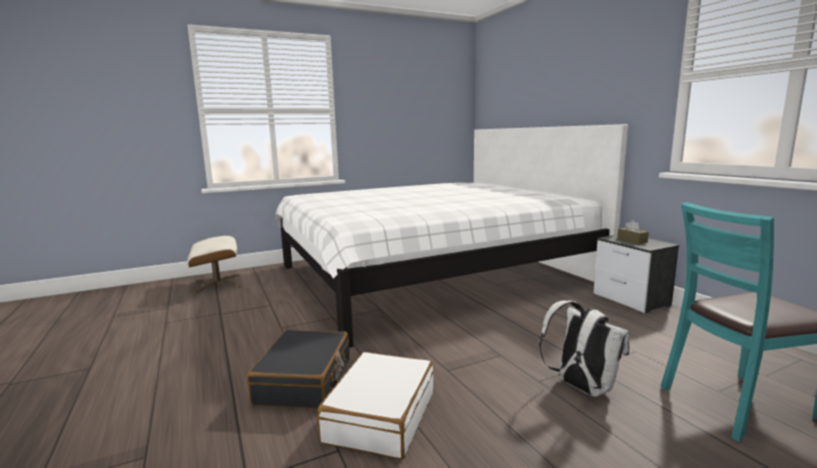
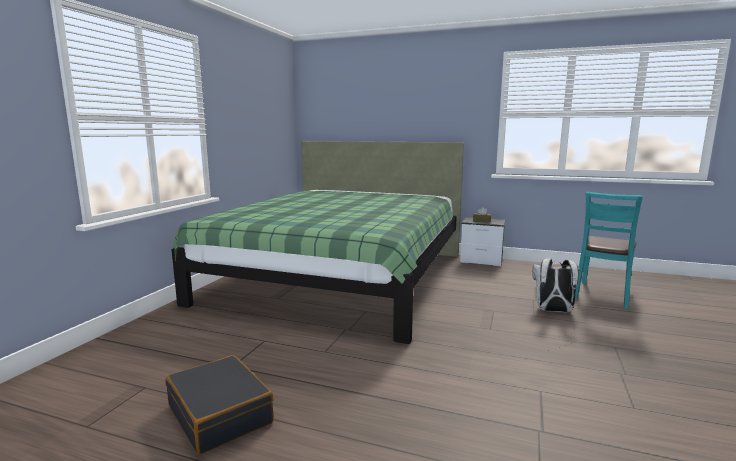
camera: 45 degrees left, 0 degrees up
beige ottoman [187,236,241,294] -> none
black suitcase [247,330,350,409] -> black suitcase moved to [166,355,274,455]
white bed [275,124,628,348] -> green bed [171,141,464,344]
white suitcase [317,352,433,459] -> none

